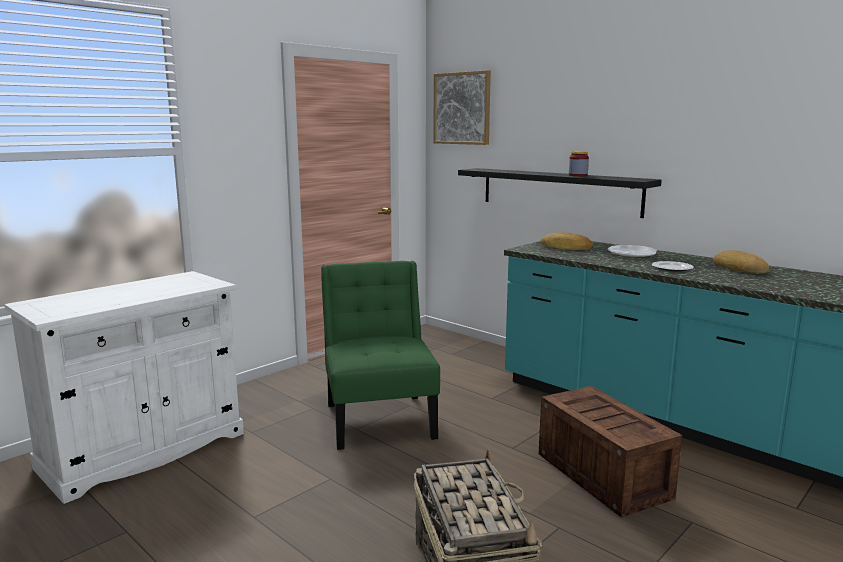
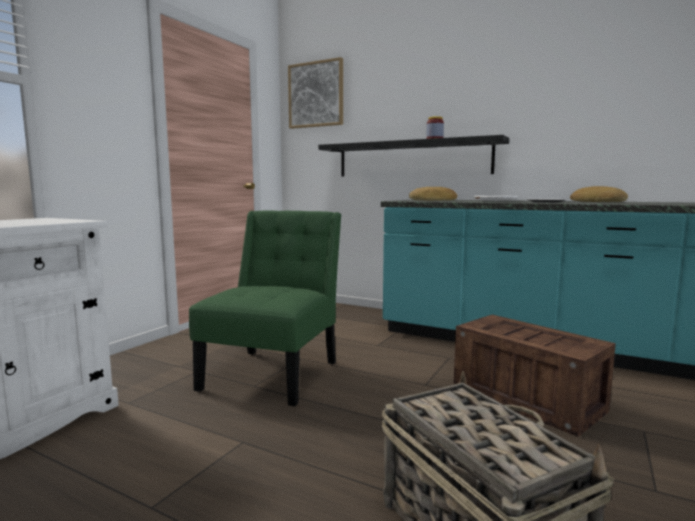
camera: 15 degrees left, 5 degrees down
green chair [321,261,440,450] -> green chair turned 45 degrees clockwise [189,210,341,406]

